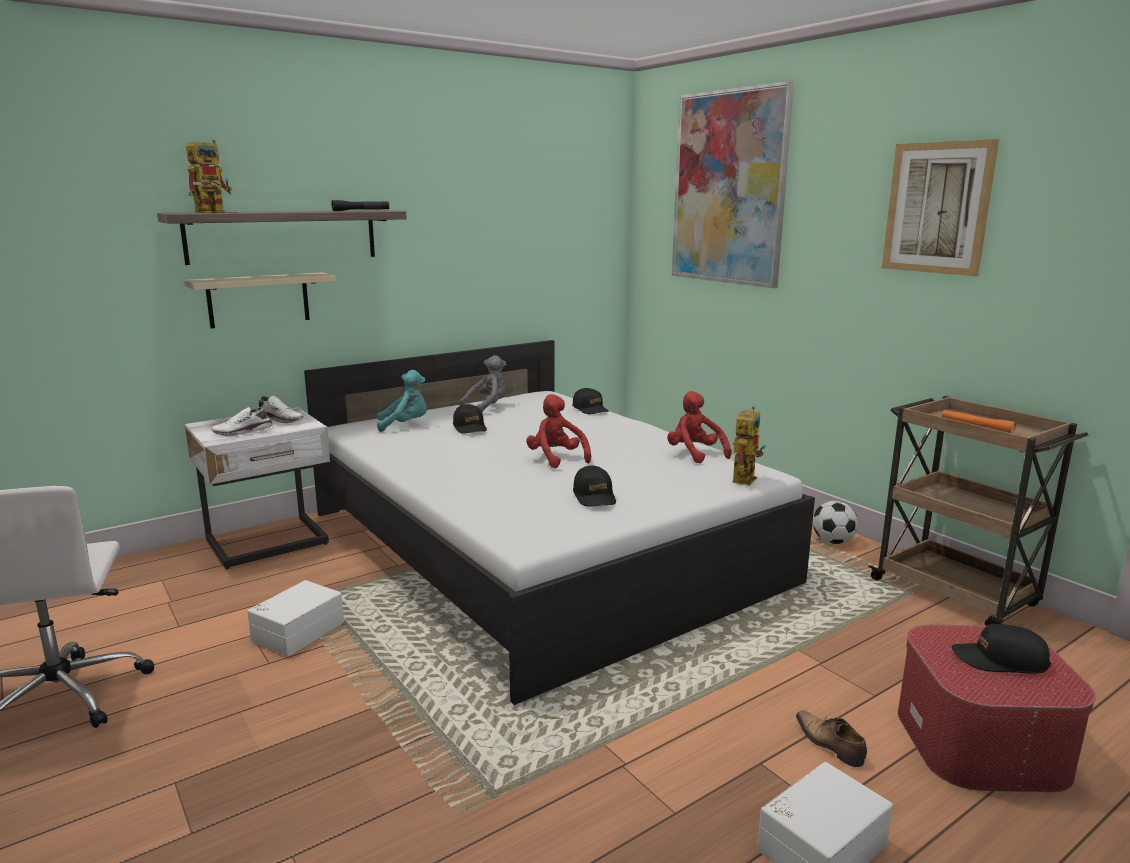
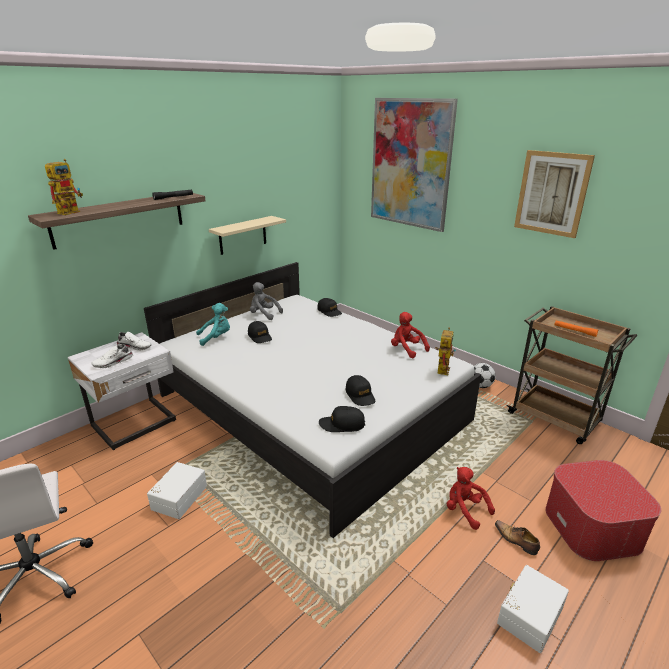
camera: 10 degrees left, 10 degrees up
beige shelf [184,272,336,329] -> beige shelf moved to [209,216,286,255]
grey plush toy [459,355,507,412] -> grey plush toy turned 105 degrees counterclockwise [250,282,283,320]
red plush toy [526,394,591,468] -> red plush toy moved to [447,467,495,530]
black cap [952,624,1051,674] -> black cap moved to [319,406,365,432]

